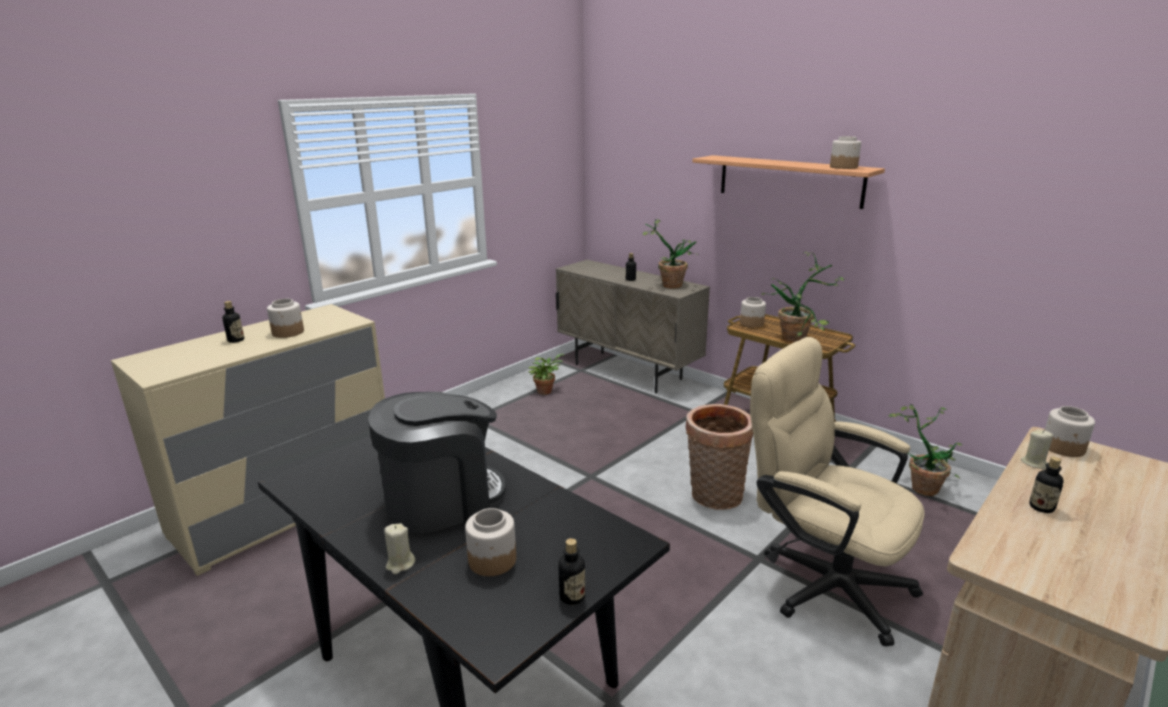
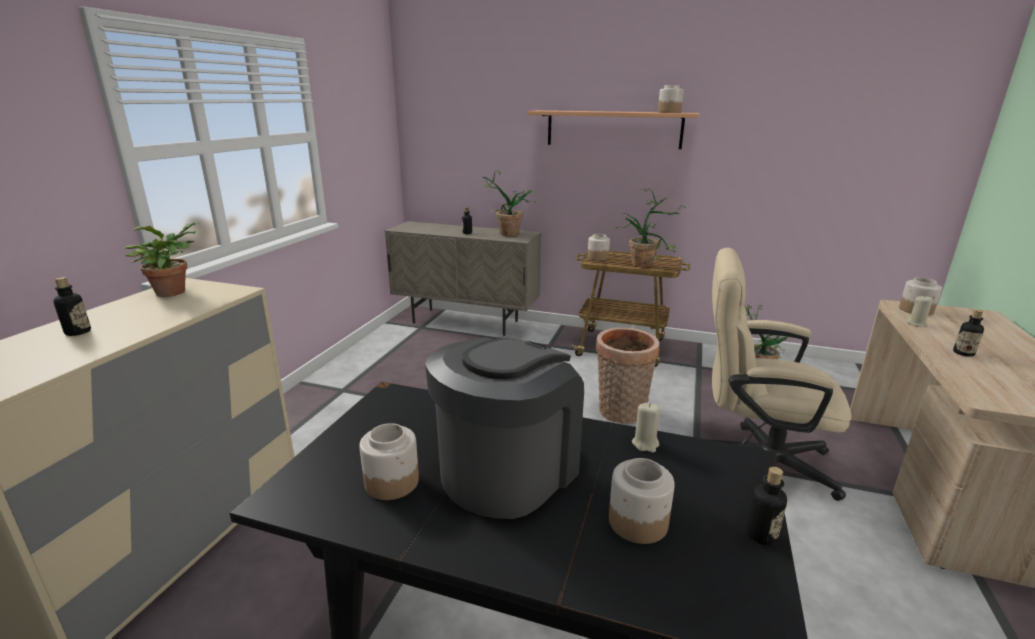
camera: 25 degrees left, 0 degrees up
jar [267,299,304,338] -> jar moved to [359,423,419,500]
beige candle [384,523,415,574] -> beige candle moved to [632,403,660,453]
potted plant [528,354,564,395] -> potted plant moved to [124,222,200,297]

